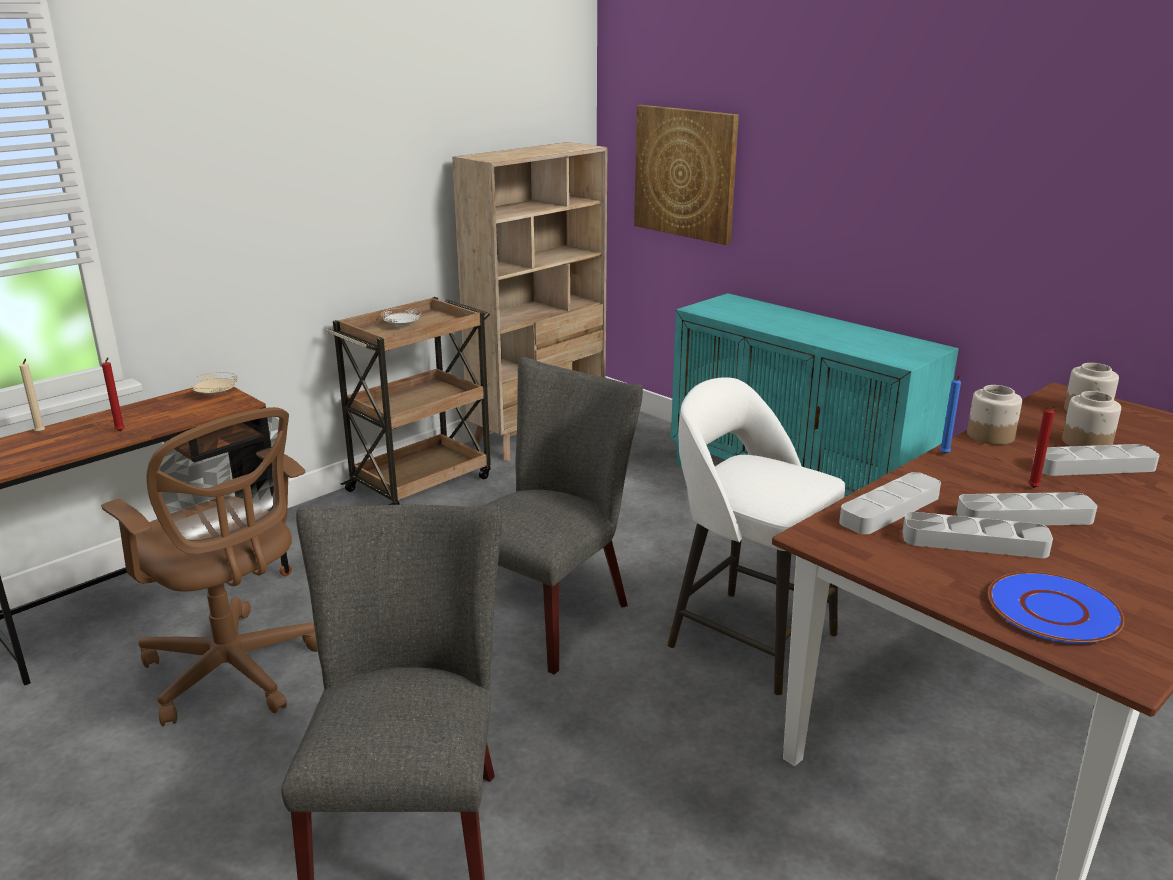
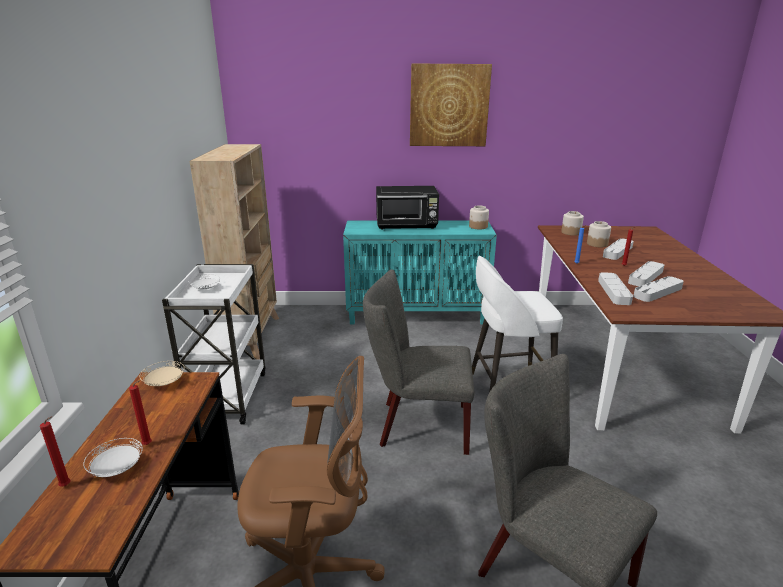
camera: 45 degrees left, 0 degrees up
beige candle [19,359,45,433] -> red candle [40,416,71,487]
brown cart [325,297,491,505] -> white cart [162,264,266,424]
grey chair [483,357,643,675] -> grey chair turned 75 degrees counterclockwise [363,269,474,455]
picture [634,105,739,245] -> picture moved to [410,63,492,146]
jar [967,385,1022,445] -> jar moved to [469,205,489,229]
blue plate [988,572,1124,644] -> none
none -> white plate [83,438,143,477]
none -> black microwave [376,186,439,230]

